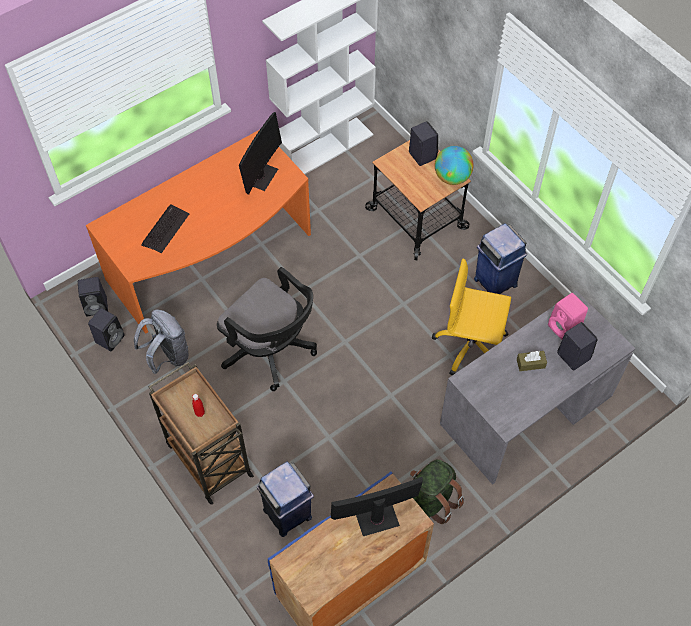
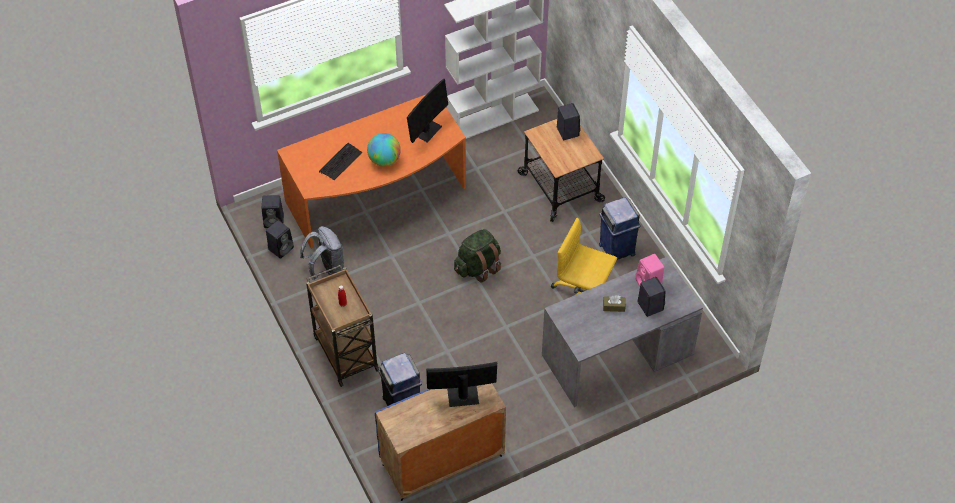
camera: 10 degrees right, 5 degrees down
black office chair [217,267,317,391] -> none
green backpack [410,459,464,524] -> green backpack moved to [454,229,501,283]
globe [435,146,474,185] -> globe moved to [367,133,401,167]

